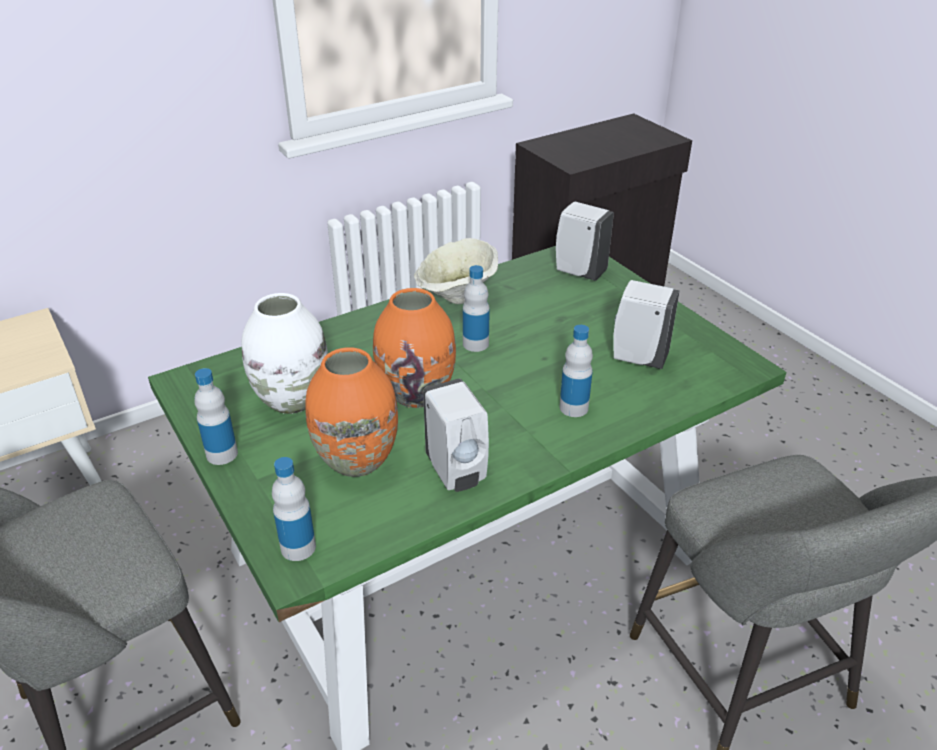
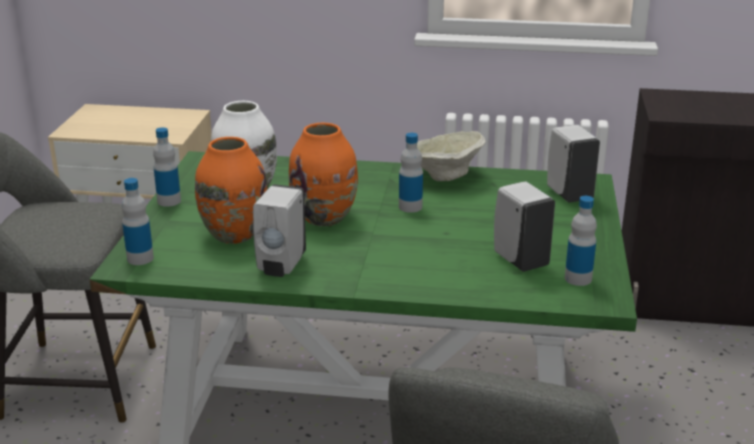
camera: 40 degrees right, 10 degrees down
bottle [559,325,593,417] -> bottle moved to [565,196,597,286]

